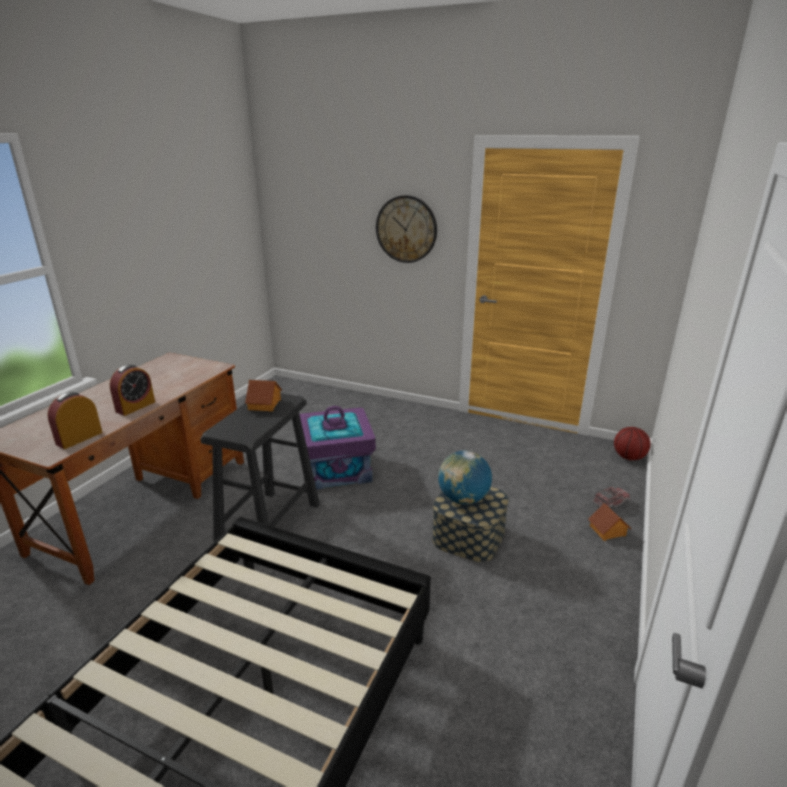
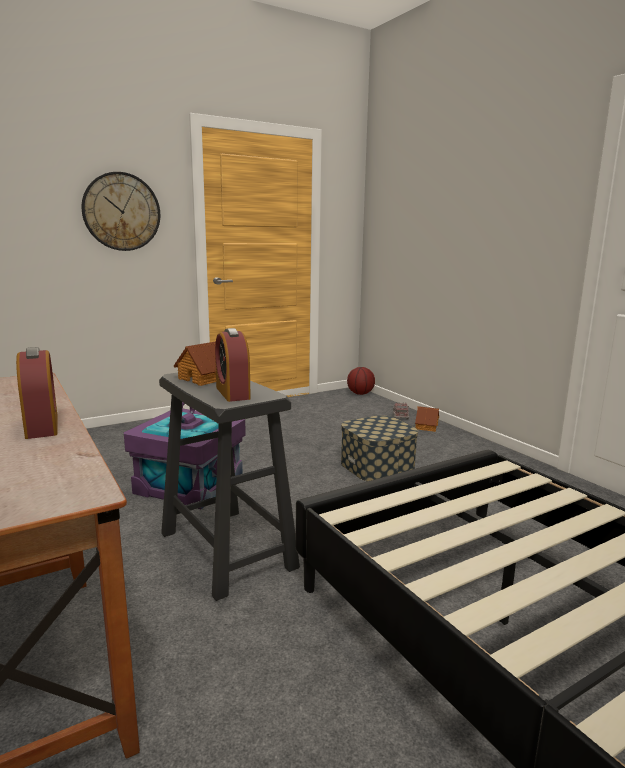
camera: 55 degrees left, 10 degrees down
alarm clock [47,392,103,449] -> alarm clock moved to [215,328,251,402]
globe [438,451,492,505] -> none

